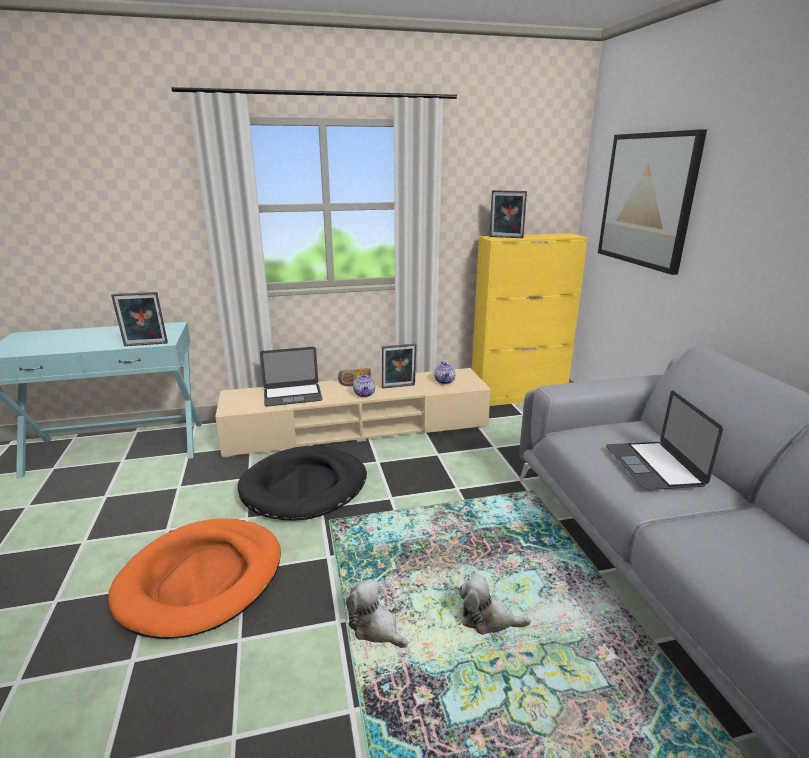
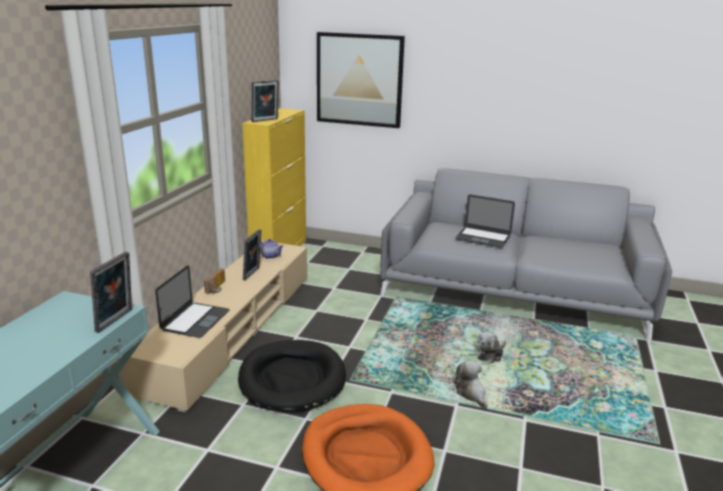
camera: 60 degrees left, 0 degrees up
plush toy [346,579,408,648] -> plush toy turned 90 degrees clockwise [455,360,488,408]
teapot [353,373,375,397] -> none

